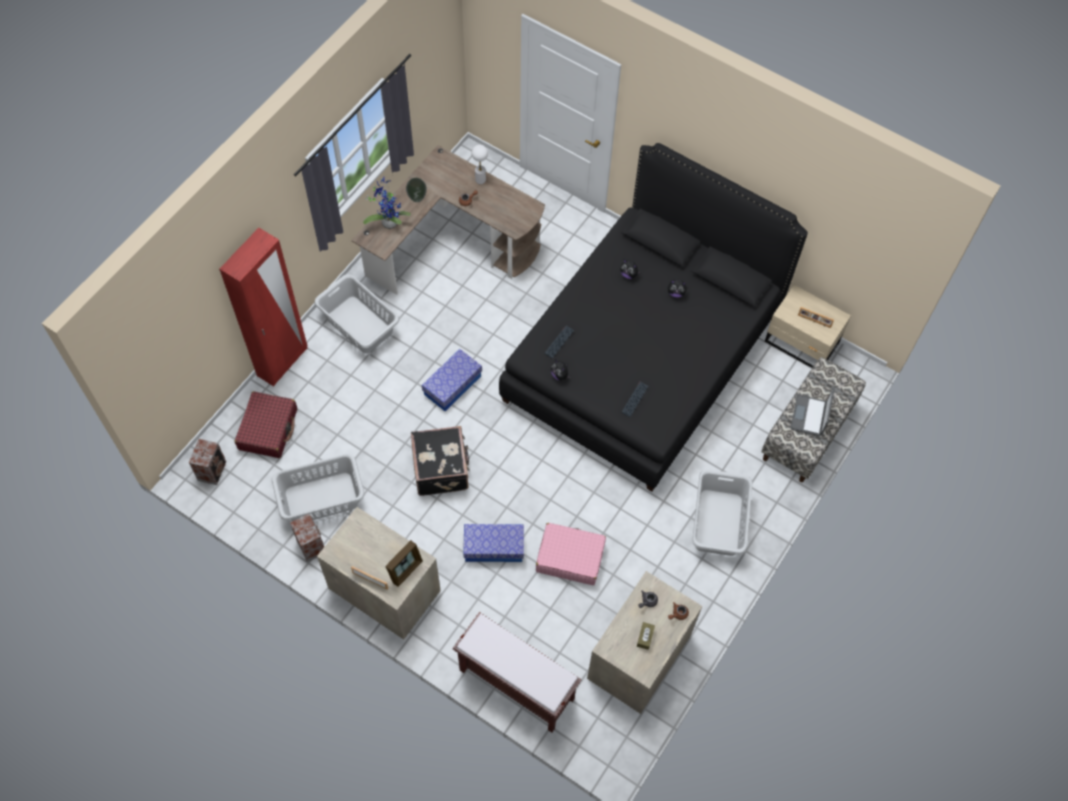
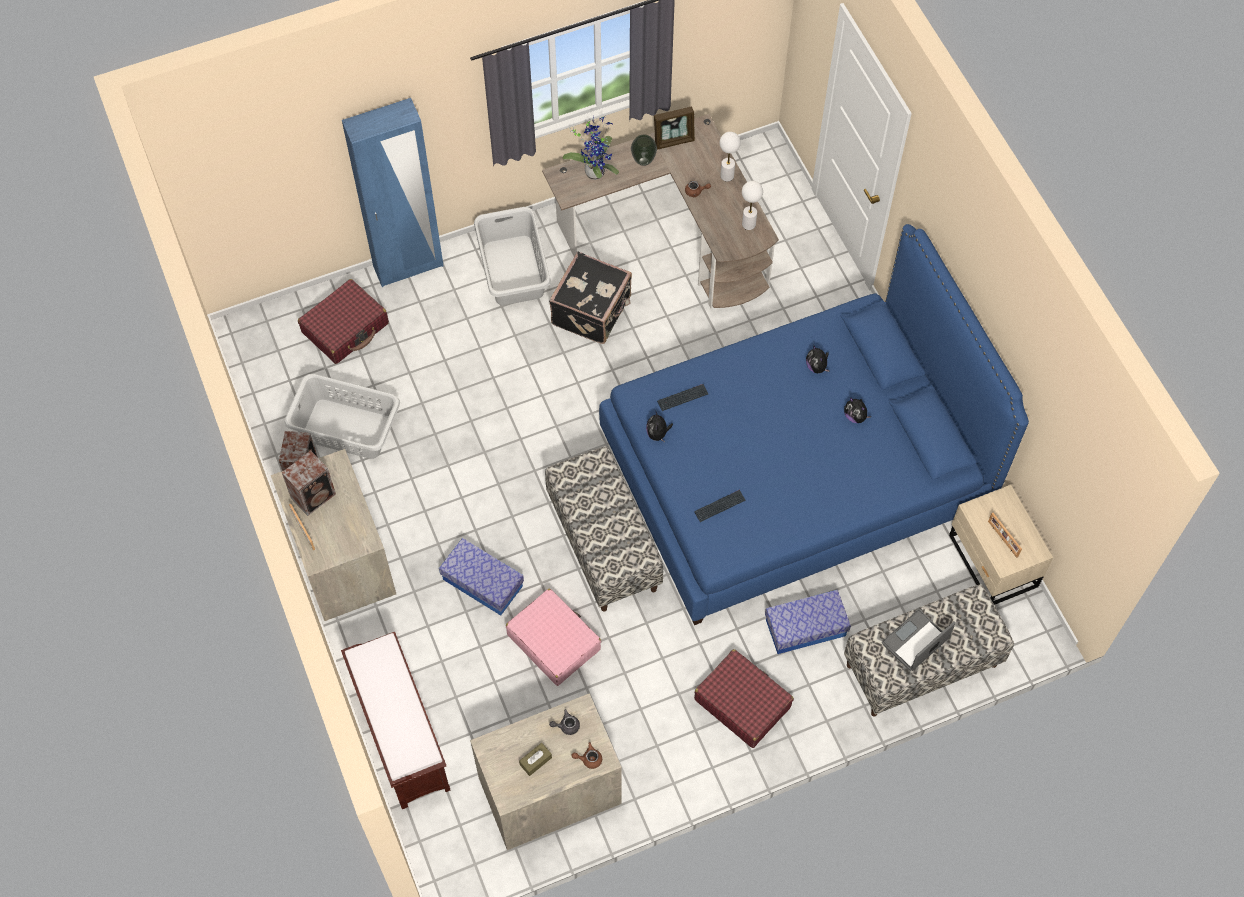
camera: 35 degrees right, 0 degrees up
speaker [189,439,226,485] -> speaker moved to [282,451,336,516]
red wardrobe [219,228,308,386] -> blue wardrobe [342,98,443,287]
picture frame [385,540,423,587] -> picture frame moved to [654,107,695,149]
black suitcase [411,426,470,496] -> black suitcase moved to [549,251,632,344]
storage box [422,349,482,411] -> storage box moved to [765,590,851,654]
black bed [499,143,808,492] -> blue bed [599,224,1029,625]
grey laundry basket [692,469,752,556] -> red suitcase [694,649,794,748]
none -> bench [545,446,664,612]
none -> white table lamp [742,181,763,230]

